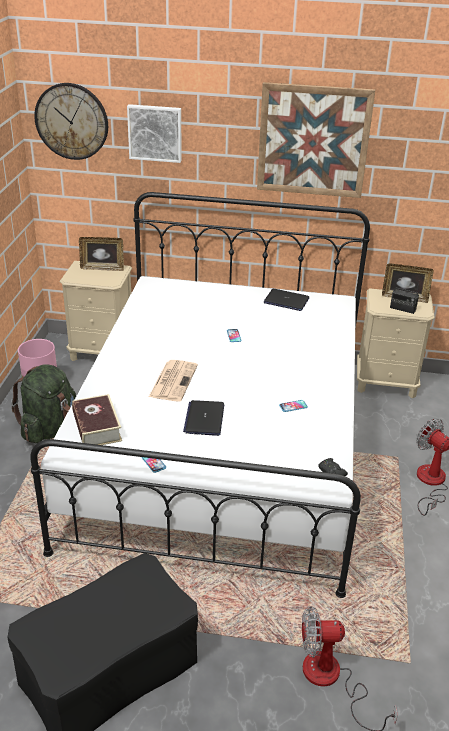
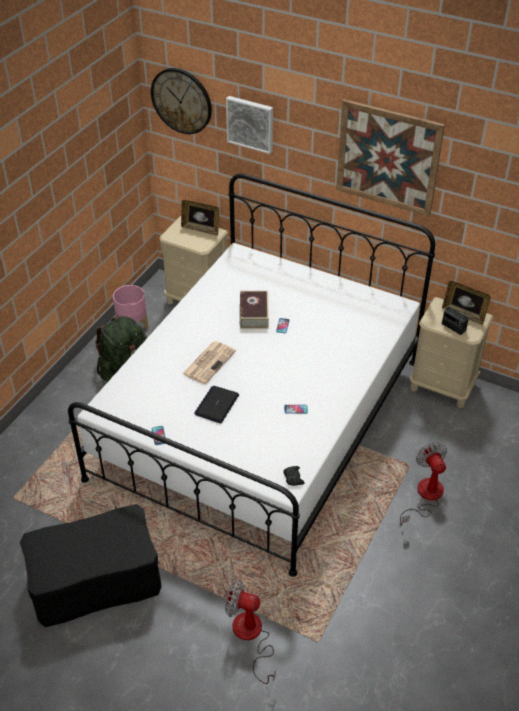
camera: 20 degrees right, 10 degrees up
book [72,394,122,445] -> book moved to [240,291,269,329]
laptop [264,289,309,311] -> none

